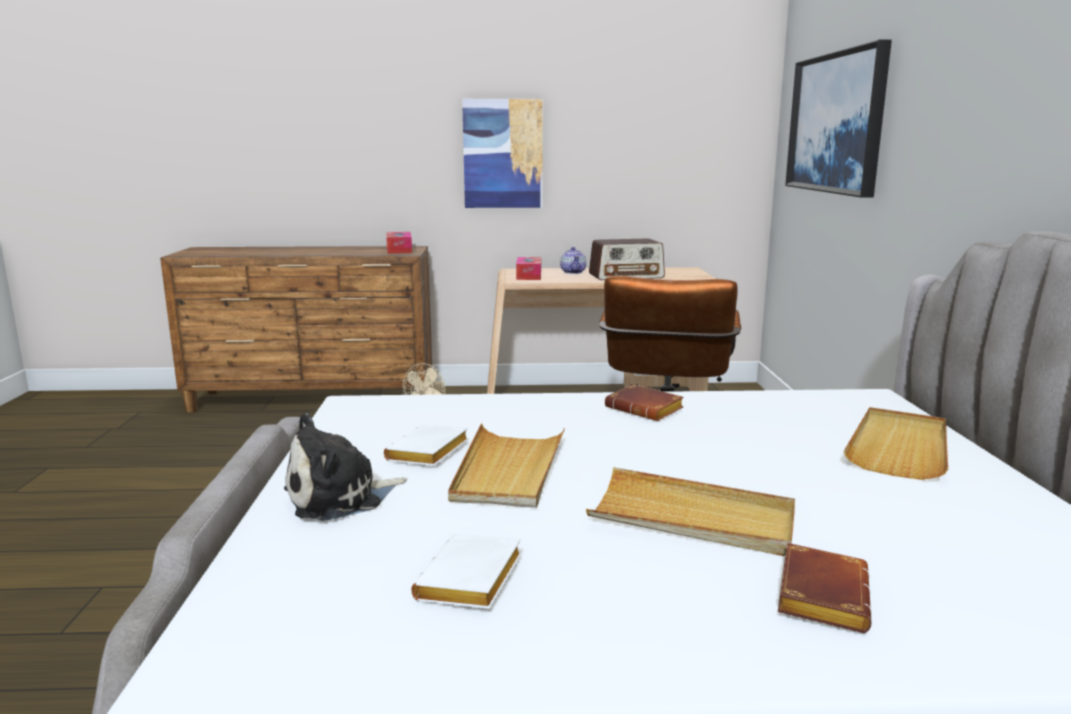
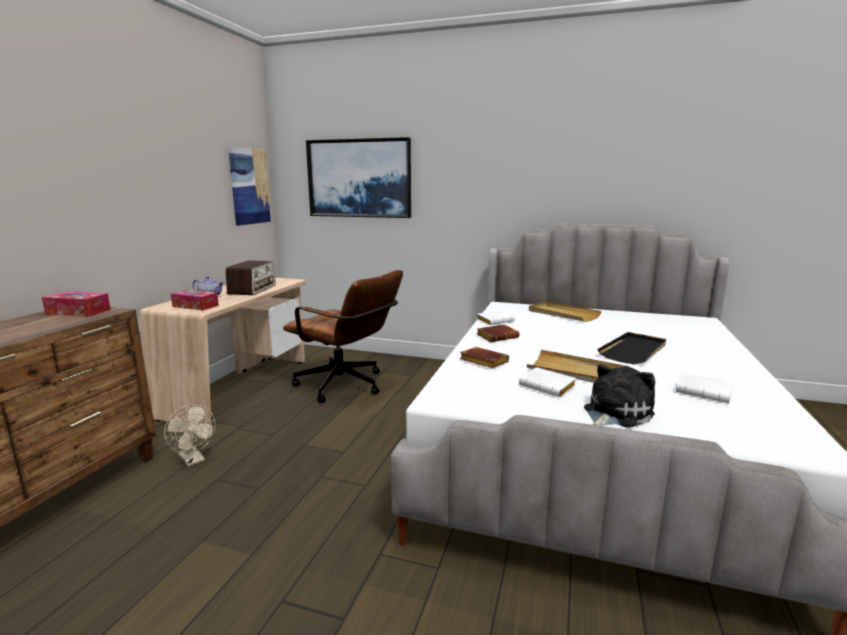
camera: 70 degrees left, 0 degrees up
plush toy [284,413,407,521] -> plush toy turned 120 degrees counterclockwise [584,364,655,428]
picture [462,99,543,208] -> picture moved to [228,147,272,226]
beige tray [586,467,795,556] -> black tray [598,332,666,364]
brown book [778,543,872,633] -> brown book moved to [460,347,509,368]
none -> white book [476,310,515,325]

